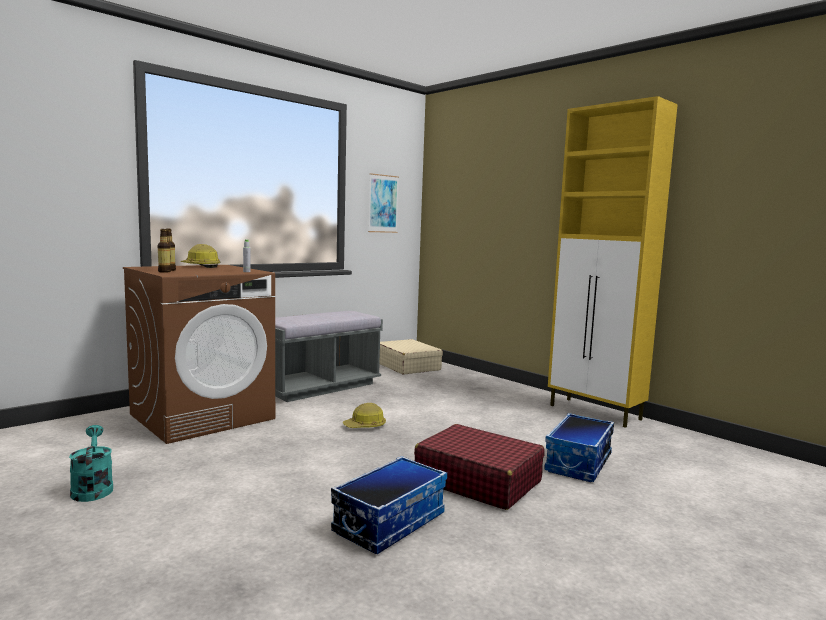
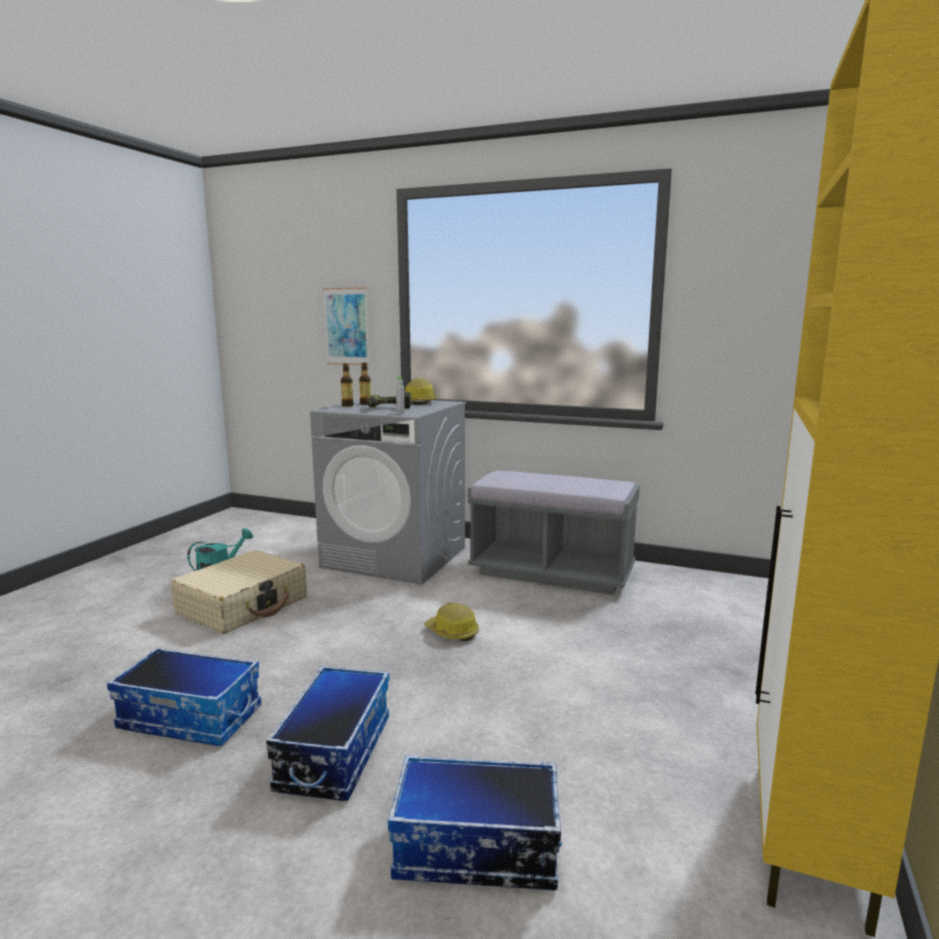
camera: 65 degrees right, 5 degrees up
brown washing machine [123,265,275,444] -> grey washing machine [310,399,466,584]
picture [368,173,399,233] -> picture moved to [323,287,370,365]
beige suitcase [379,339,443,375] -> beige suitcase moved to [171,550,307,634]
red suitcase [414,424,545,510] -> storage box [266,666,389,801]
none -> power drill [367,392,411,408]

